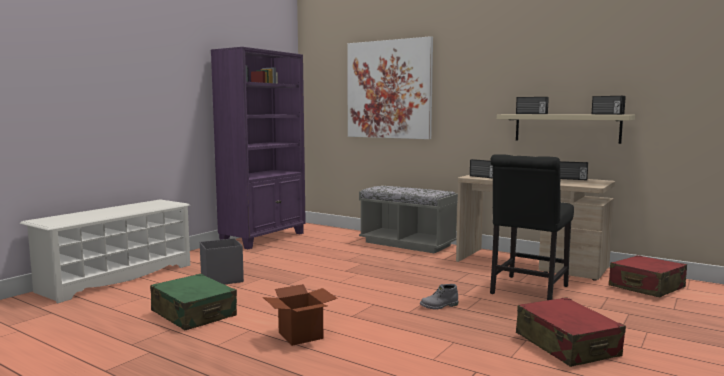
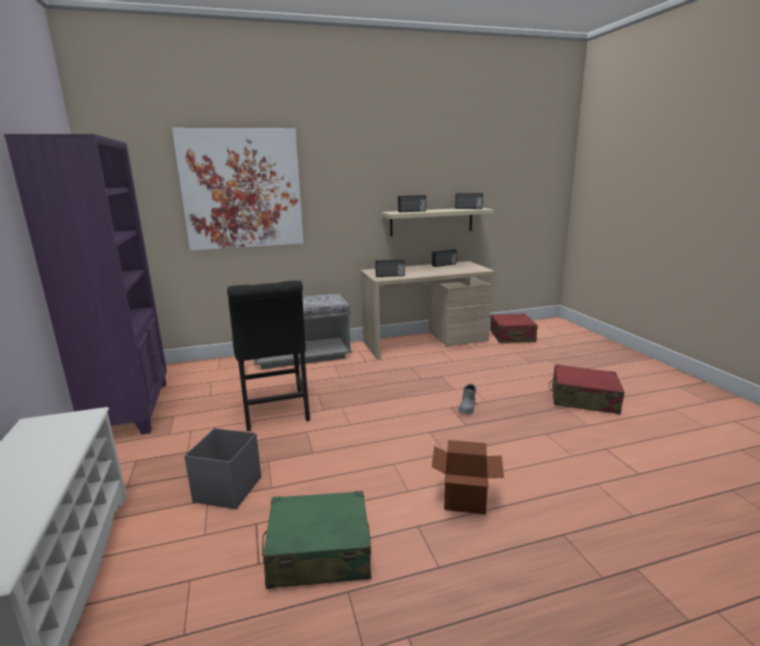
camera: 50 degrees left, 10 degrees up
black chair [490,154,574,300] -> black chair moved to [227,280,310,431]

